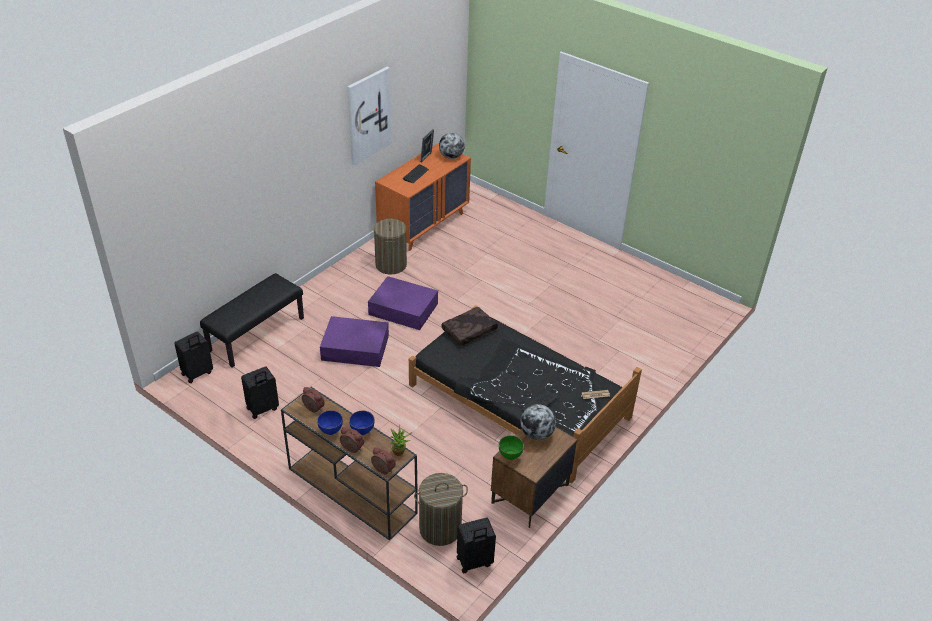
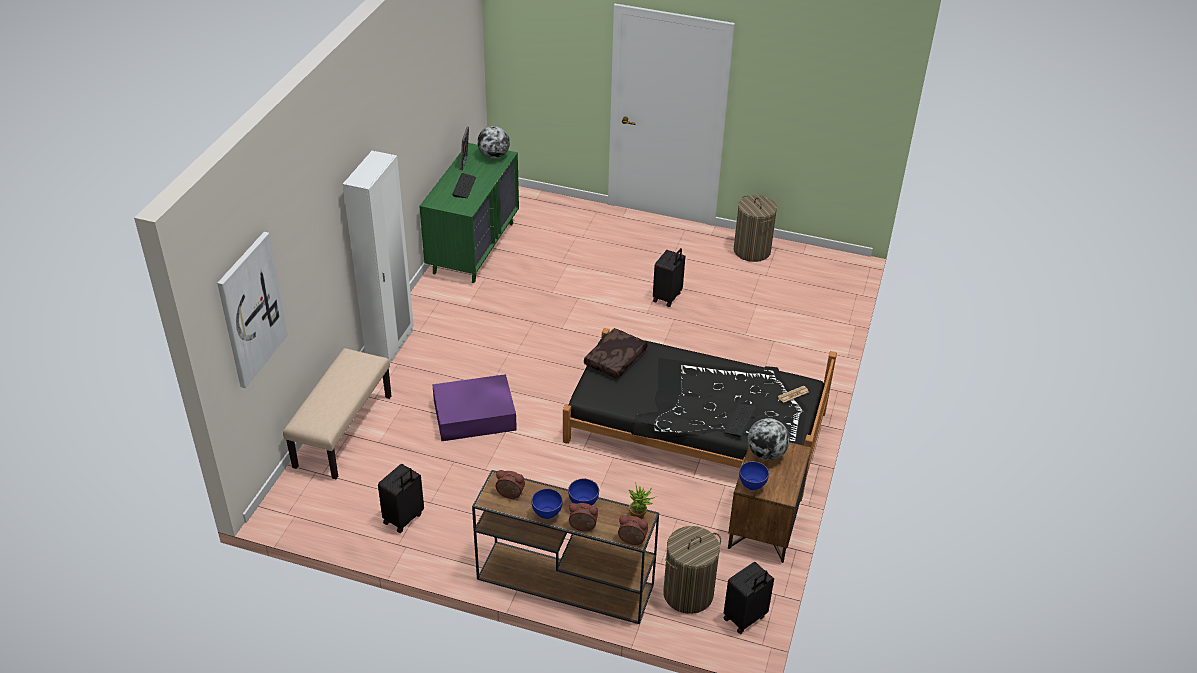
camera: 20 degrees left, 0 degrees up
black suitcase [174,331,213,383] -> black suitcase moved to [653,248,685,307]
black bench [200,273,304,368] -> beige bench [283,348,391,479]
picture [347,67,392,165] -> picture moved to [217,232,288,388]
purple storage box [368,276,438,330] -> none
laundry basket [374,218,407,275] -> laundry basket moved to [734,195,777,262]
orange dresser [375,143,471,251] -> green dresser [419,143,519,283]
green bowl [499,435,524,460] -> blue bowl [739,461,769,490]
none -> white wardrobe [343,151,414,363]

